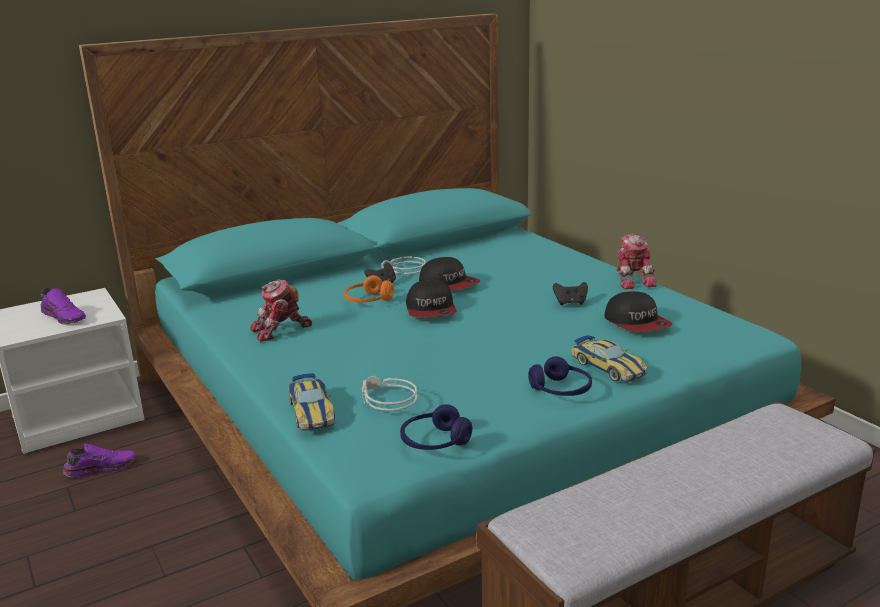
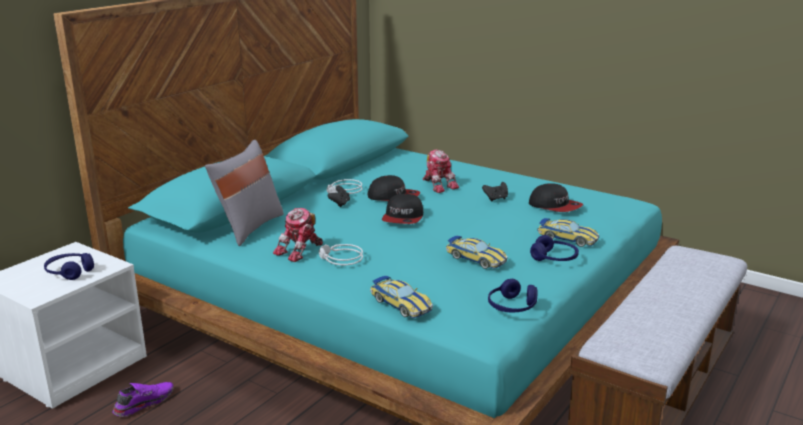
camera: 25 degrees left, 0 degrees up
purple shoe [41,288,86,325] -> blue headphones [44,253,94,280]
orange headphones [344,275,394,302] -> none
grey headphones [362,376,418,411] -> grey headphones moved to [319,244,363,265]
cap [406,280,456,318] -> cap turned 45 degrees clockwise [382,194,423,224]
toy robot [616,234,657,289] -> toy robot moved to [423,149,459,193]
none -> grey pillow [205,140,284,246]
none -> toy car [446,236,508,269]

